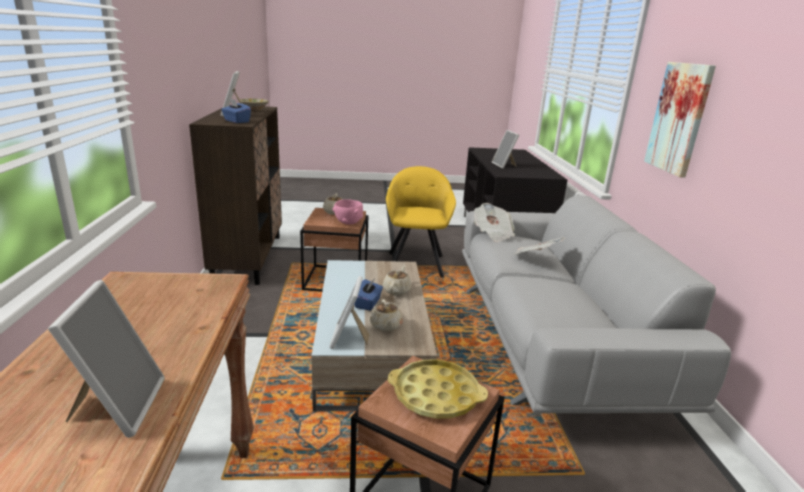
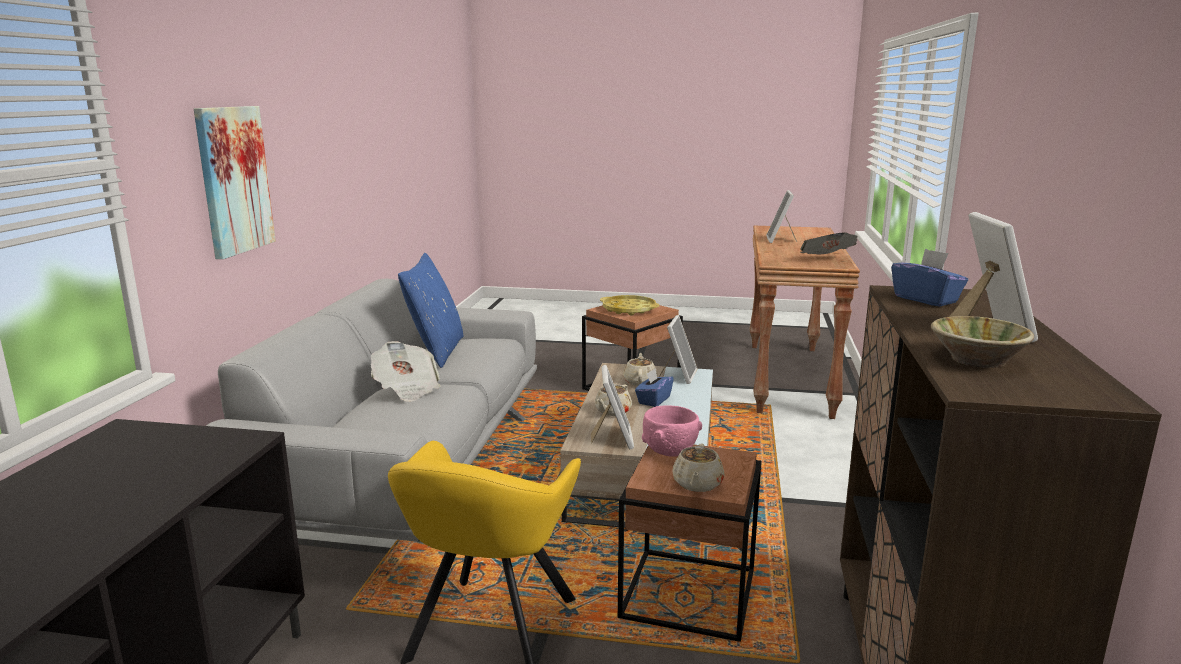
camera: 165 degrees left, 5 degrees down
newspaper [474,203,515,242] -> newspaper moved to [800,232,858,254]
picture frame [492,130,519,169] -> picture frame moved to [591,365,634,449]
none -> blue pillow [398,253,463,368]

